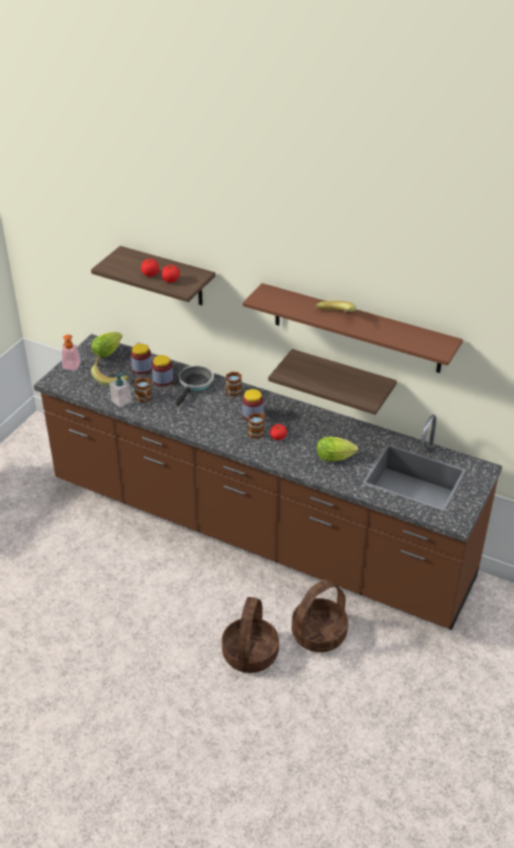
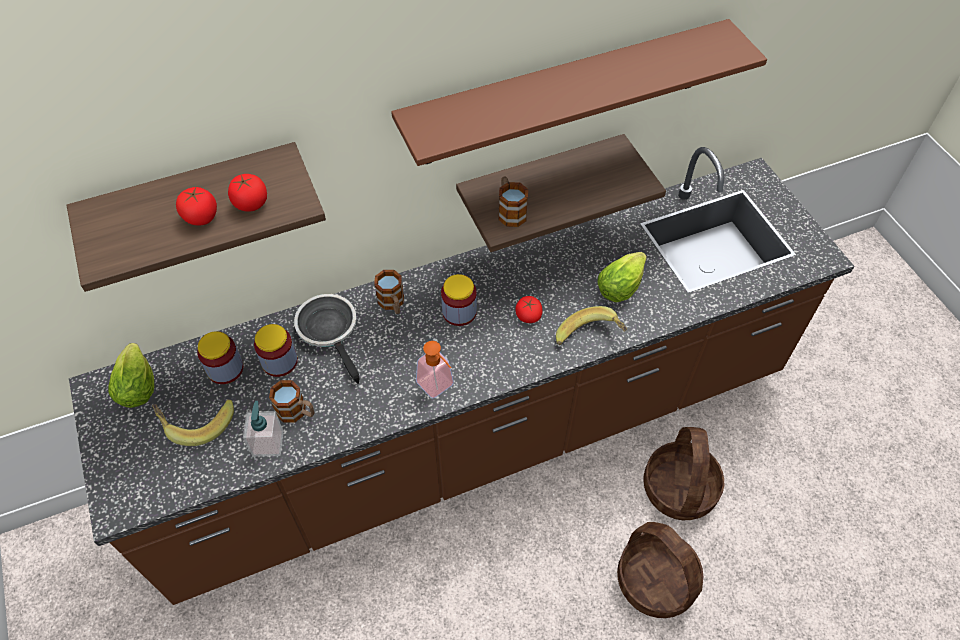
camera: 50 degrees left, 15 degrees up
soap dispenser [62,335,81,370] -> soap dispenser moved to [416,341,454,398]
mug [248,411,266,439] -> mug moved to [498,176,528,227]
banana [315,301,356,312] -> banana moved to [556,306,627,345]

